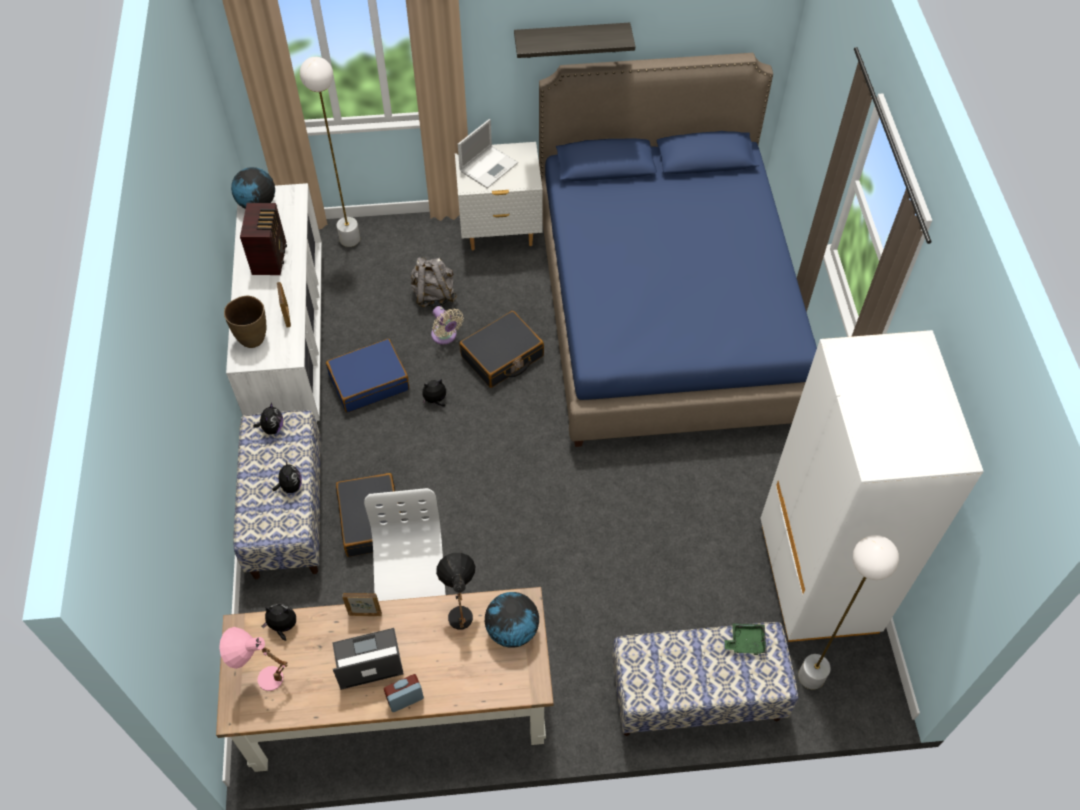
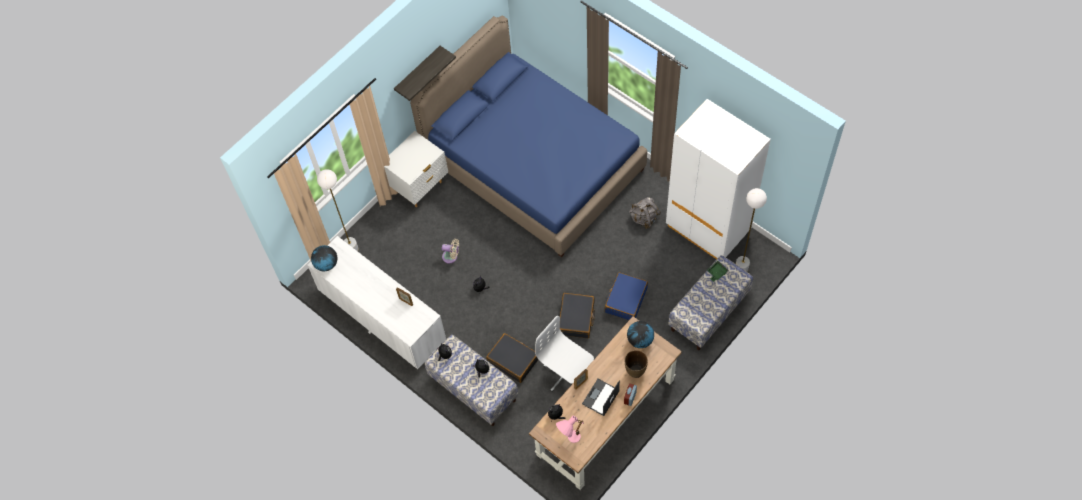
camera: 40 degrees left, 5 degrees up
brown vase [224,296,266,348] -> brown vase moved to [625,350,648,378]
radio [240,203,287,275] -> none
blue suitcase [326,339,409,413] -> blue suitcase moved to [605,272,648,320]
grey backpack [411,257,457,307] -> grey backpack moved to [629,197,661,229]
black table lamp [436,553,475,630] -> none
laptop [458,119,518,189] -> none
black suitcase [459,311,544,388] -> black suitcase moved to [559,293,595,338]

